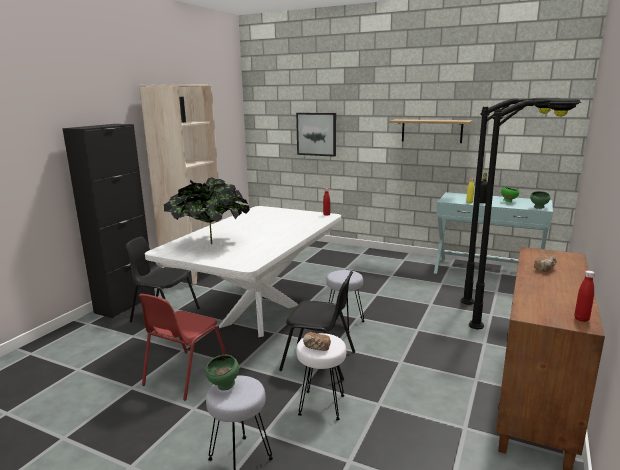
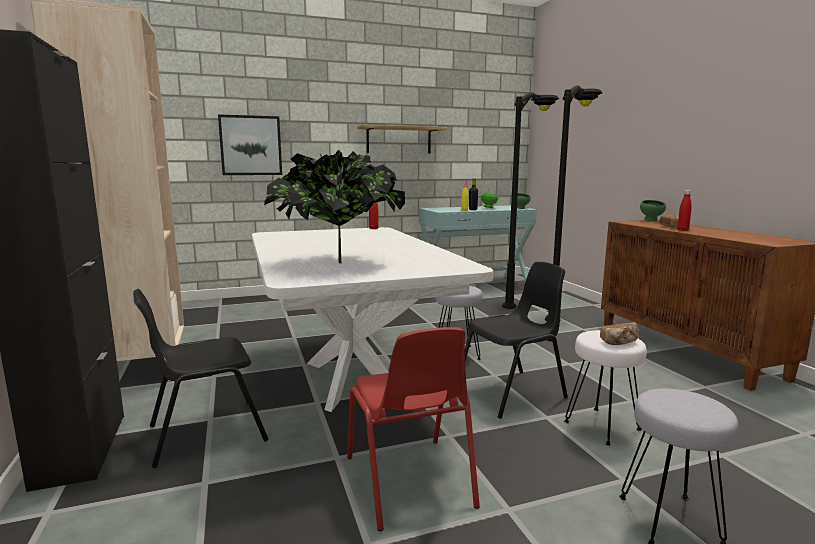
camera: 45 degrees left, 5 degrees down
green bowl [205,355,239,391] -> green bowl moved to [640,200,666,221]
red bottle [574,271,595,322] -> red bottle moved to [677,190,692,231]

